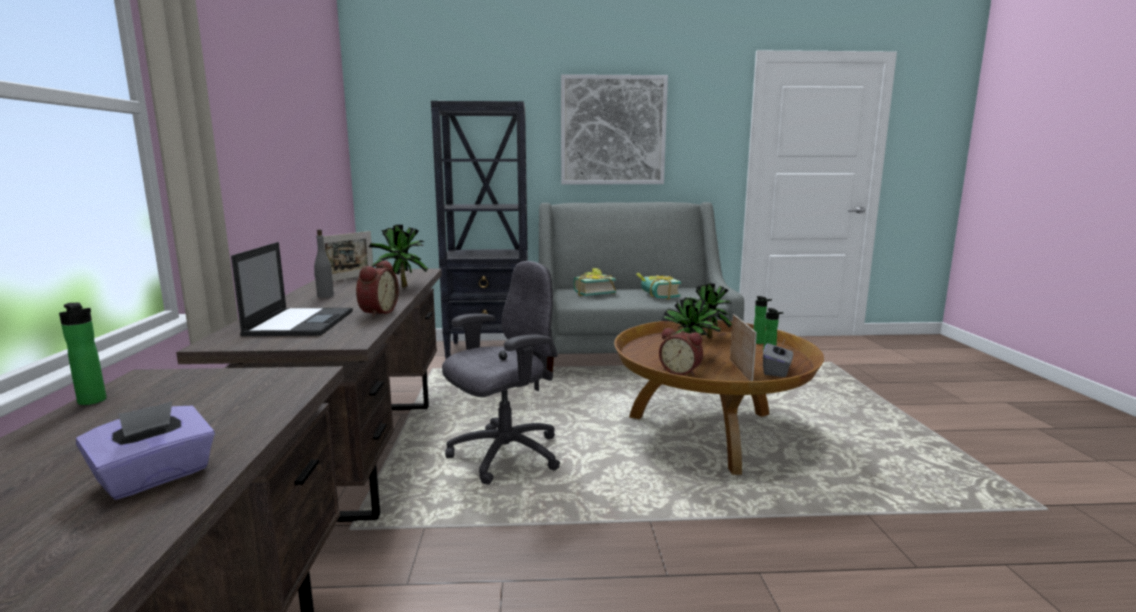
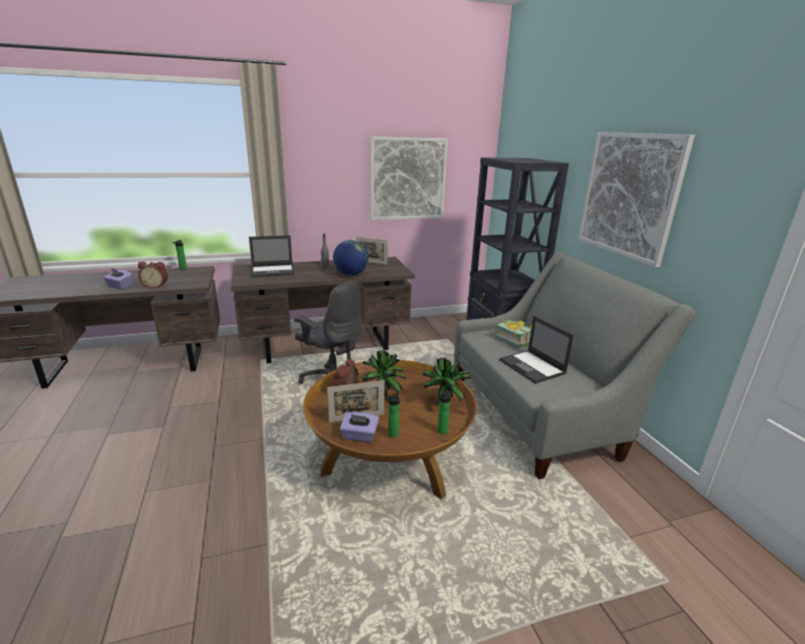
camera: 75 degrees right, 10 degrees up
alarm clock [356,260,399,317] -> alarm clock moved to [138,262,168,289]
potted plant [369,225,428,287] -> globe [333,240,368,275]
book [636,272,681,300] -> laptop [499,316,574,384]
grey tissue box [763,340,793,377] -> purple tissue box [340,412,379,442]
none -> picture [370,137,448,220]

